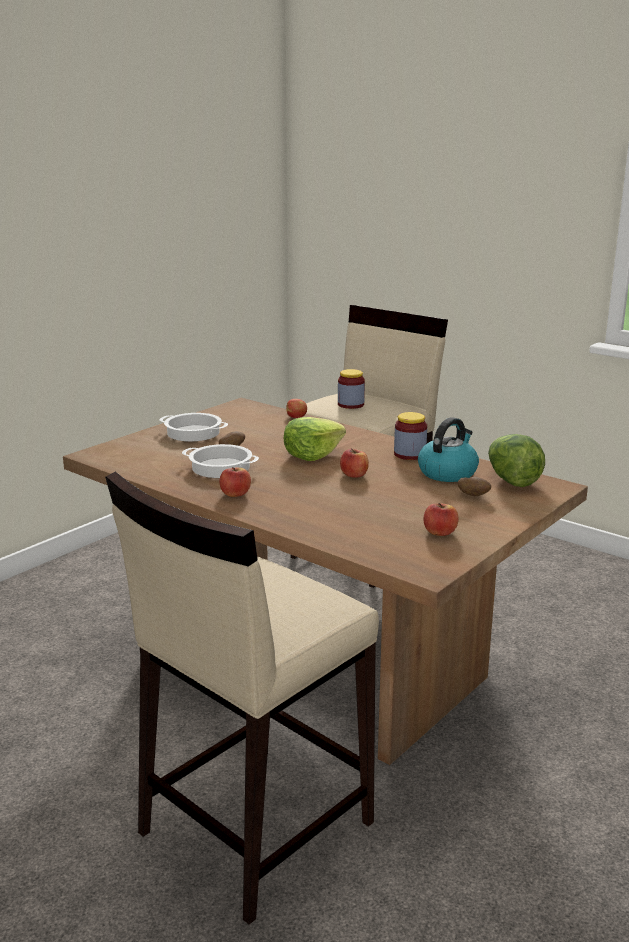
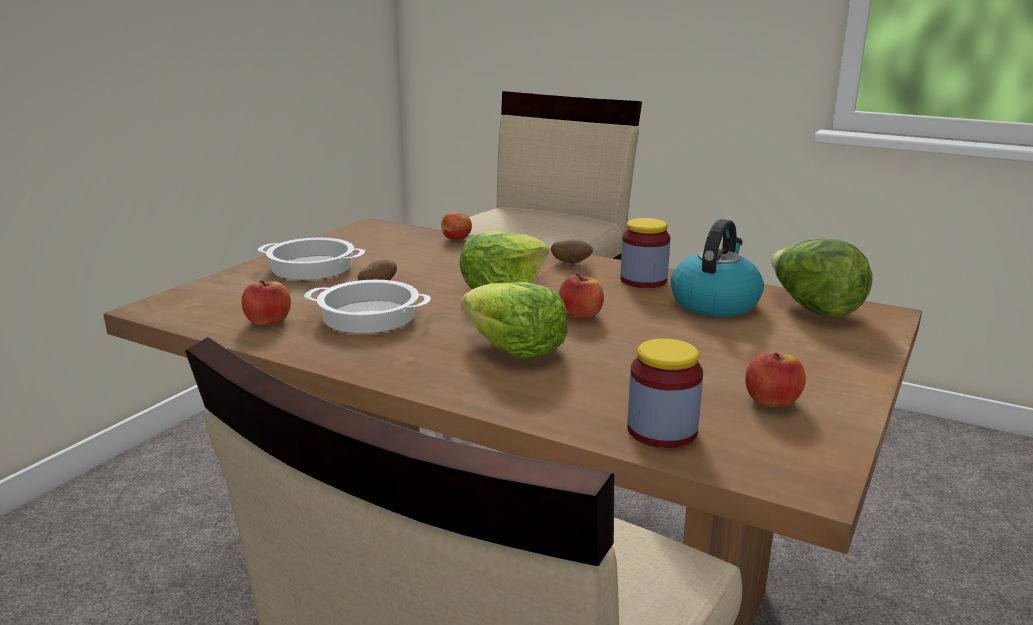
camera: 10 degrees left, 0 degrees up
apple [219,467,251,497] -> apple moved to [242,280,291,326]
jar [338,369,365,409] -> jar moved to [627,338,703,448]
potato [458,477,491,496] -> potato moved to [551,239,593,264]
none -> lettuce [461,282,568,359]

